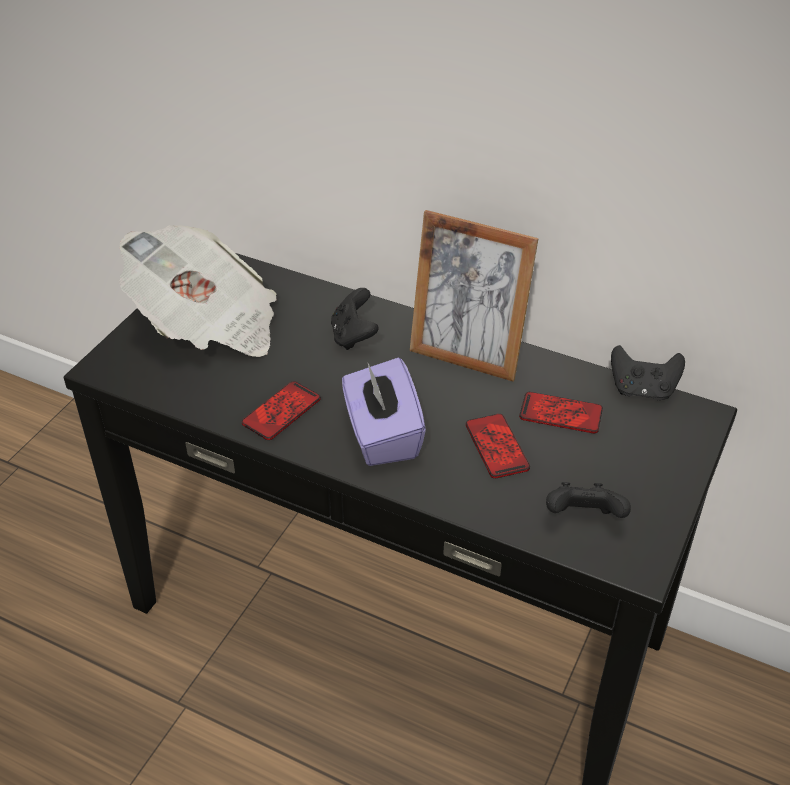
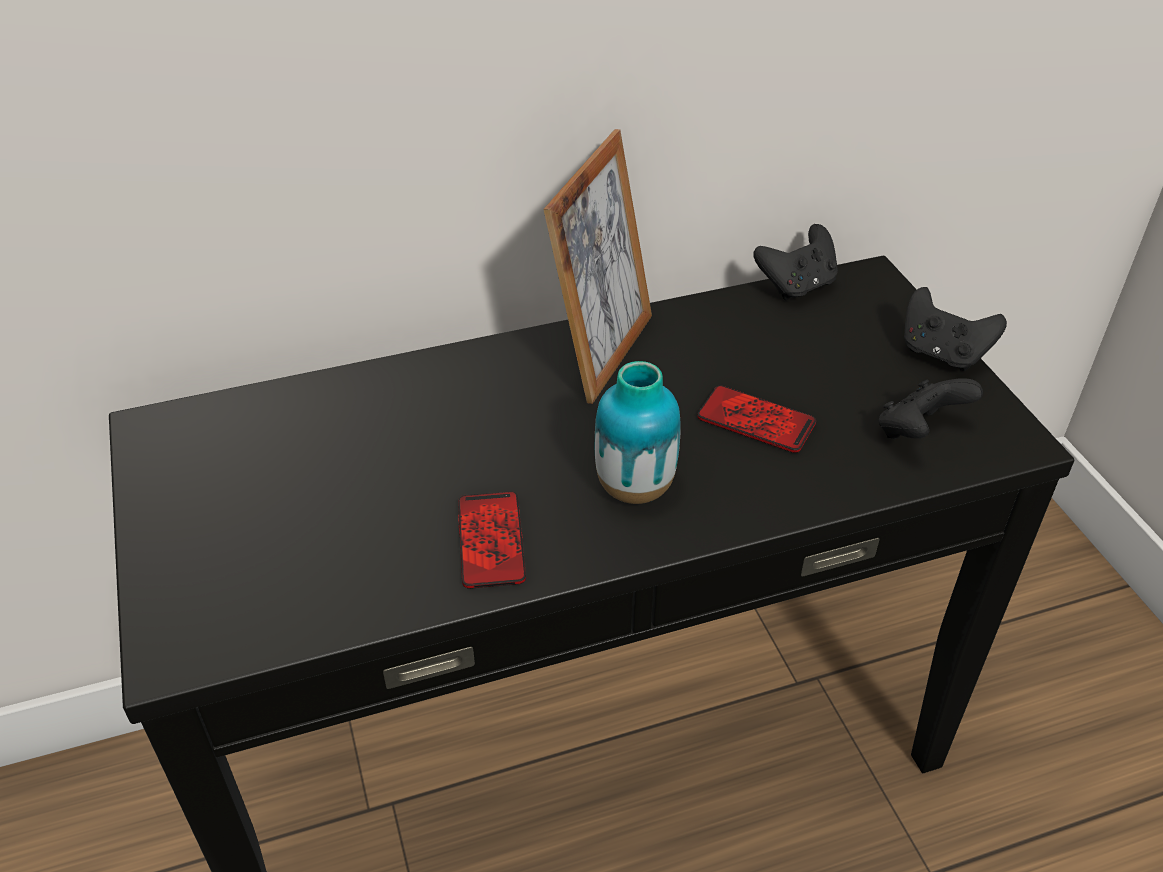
camera: 45 degrees left, 0 degrees up
newspaper [119,225,277,357] -> none
black game controller [331,288,379,350] -> black game controller moved to [904,287,1007,371]
purple tissue box [342,358,426,466] -> vase [595,361,681,504]
picture frame [410,210,539,382] -> picture frame turned 45 degrees counterclockwise [543,129,652,404]
phone [519,392,603,434] -> none

